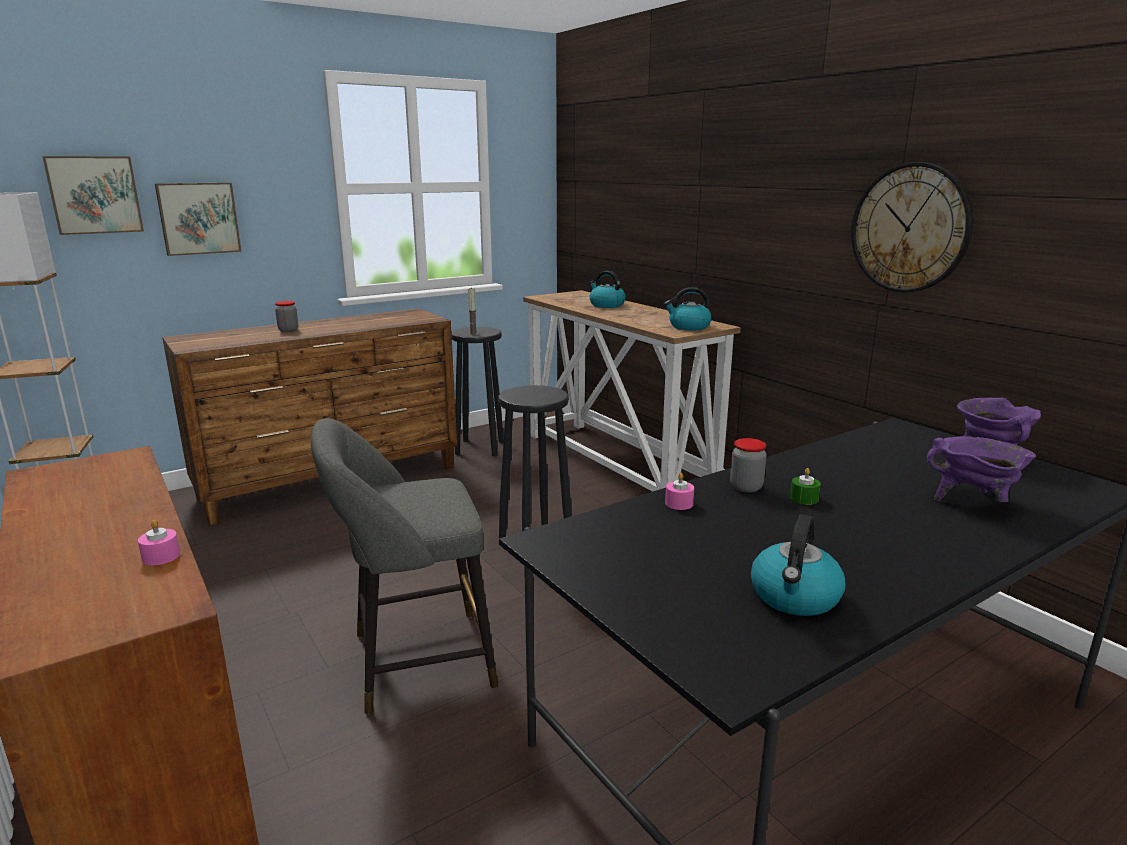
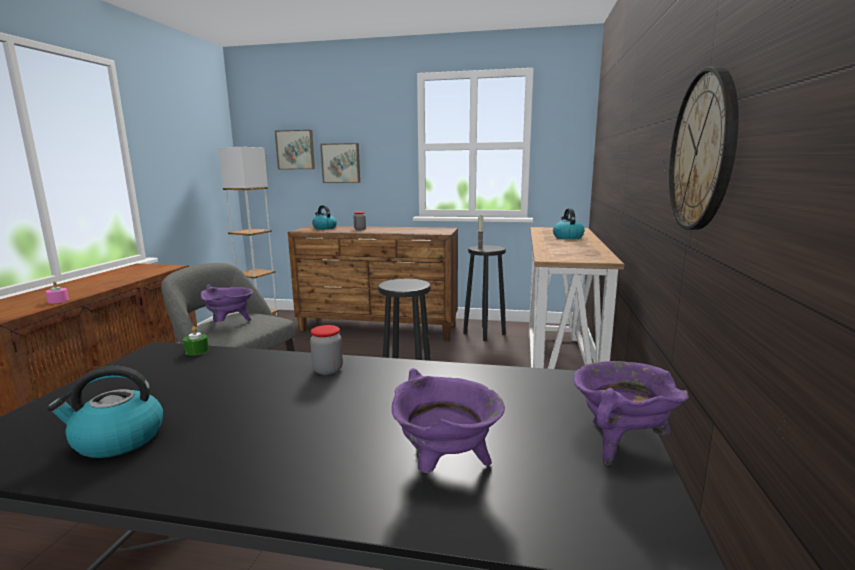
camera: 45 degrees right, 5 degrees down
kettle [664,287,712,331] -> kettle moved to [312,205,337,229]
pink candle [665,473,694,510] -> none
green candle [790,468,821,505] -> green candle moved to [183,326,209,356]
none -> purple cooking pot [200,284,253,322]

